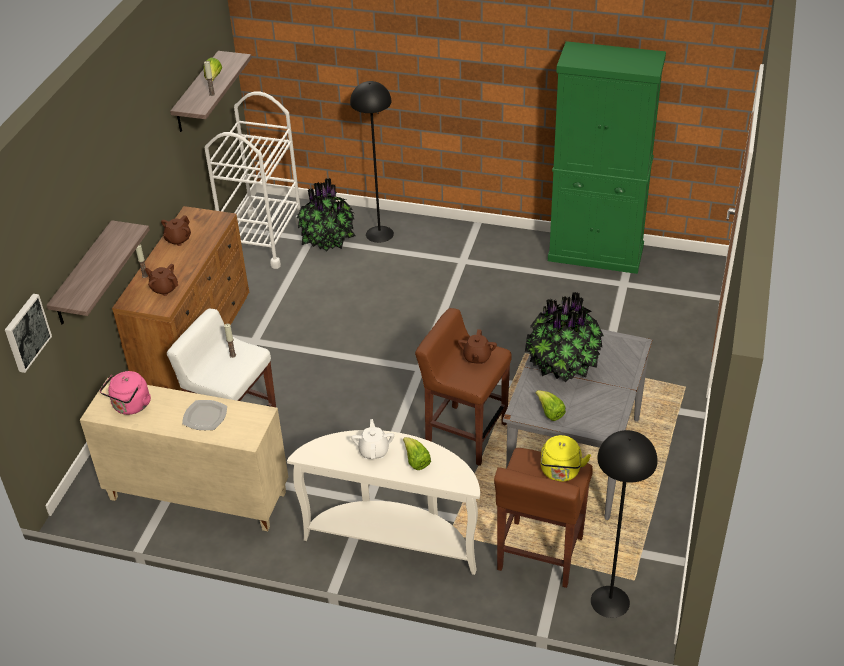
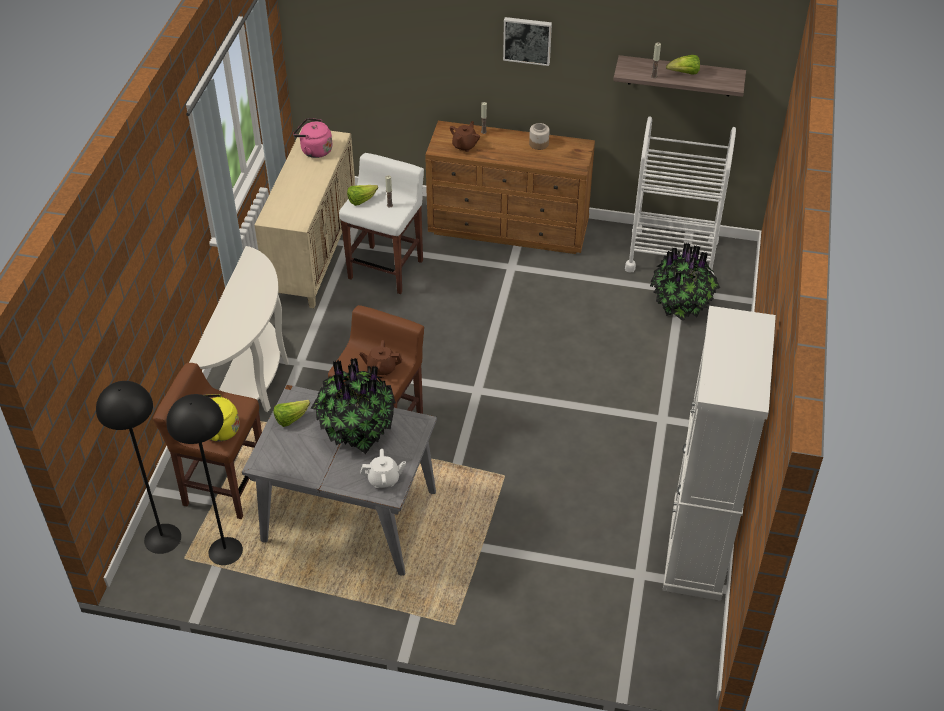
camera: 85 degrees right, 5 degrees up
picture [5,294,52,373] -> picture moved to [503,17,552,66]
shelf [46,220,150,325] -> none
brown teapot [161,215,191,246] -> jar [529,123,550,150]
plate [182,400,227,430] -> none
black floor lamp [350,81,394,243] -> black floor lamp moved to [166,394,243,565]
white teapot [351,419,394,459] -> white teapot moved to [361,449,406,488]
lettuce [403,437,431,470] -> lettuce moved to [347,185,378,206]
green cabinet [548,41,666,274] -> white cabinet [663,306,776,601]

